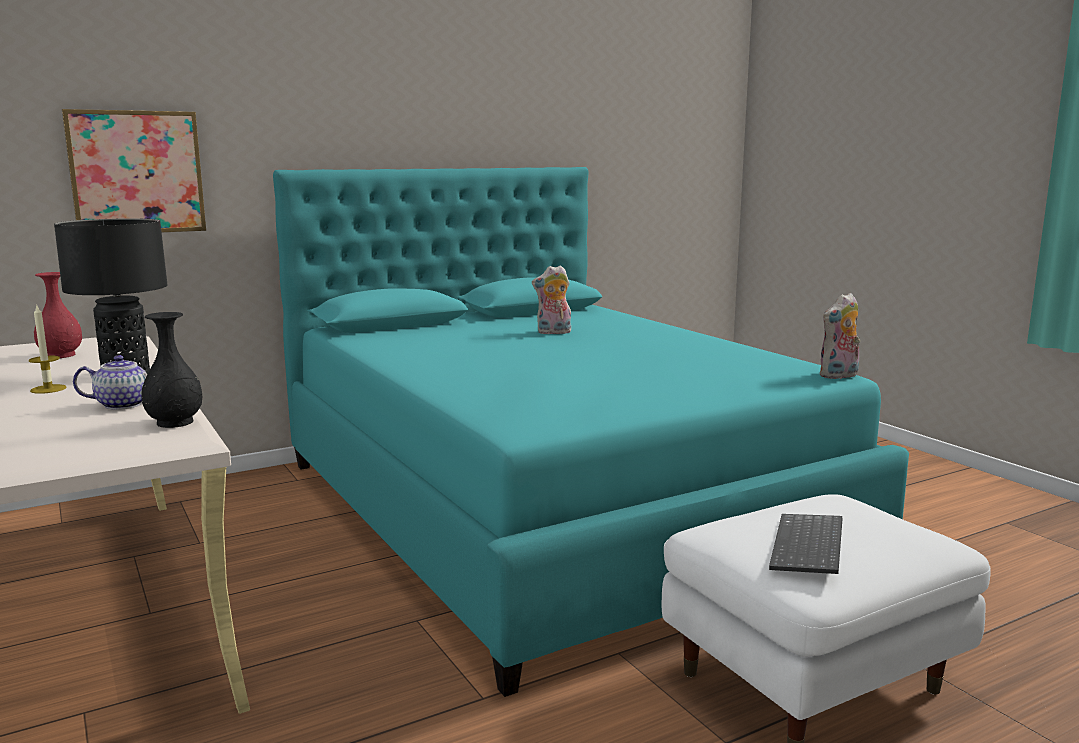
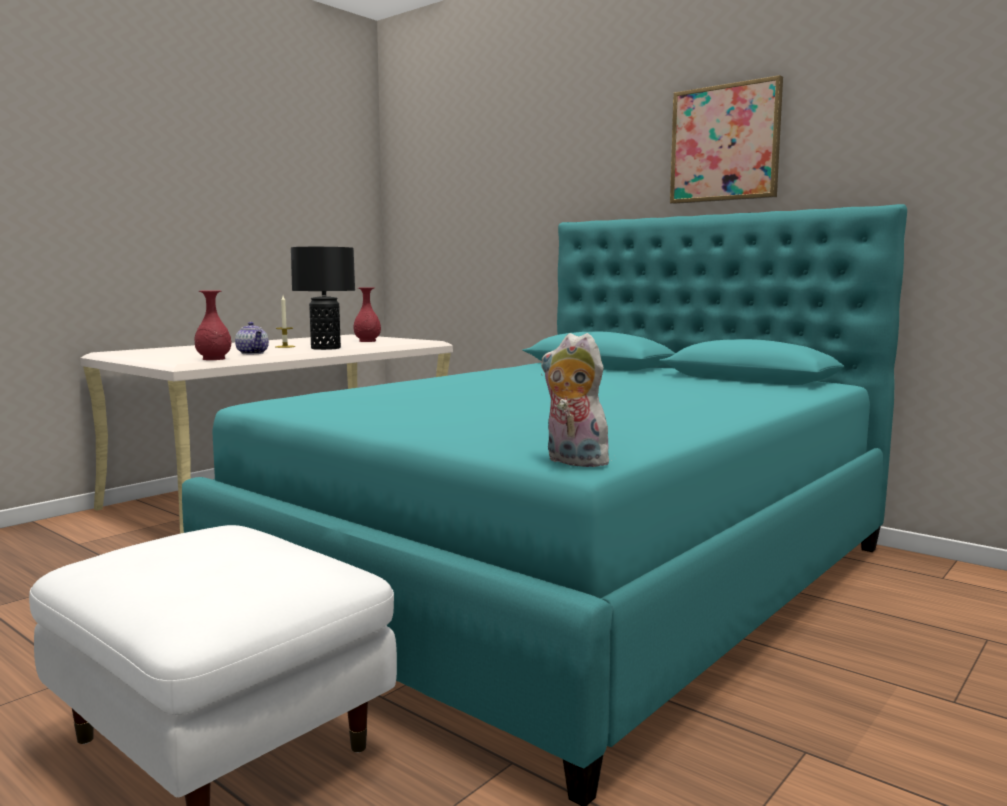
camera: 70 degrees right, 5 degrees down
picture [62,109,206,232] -> picture moved to [670,75,783,204]
black vase [141,312,202,428] -> red vase [195,290,231,360]
plush toy [532,265,571,334] -> none
keyboard [769,514,842,574] -> none

